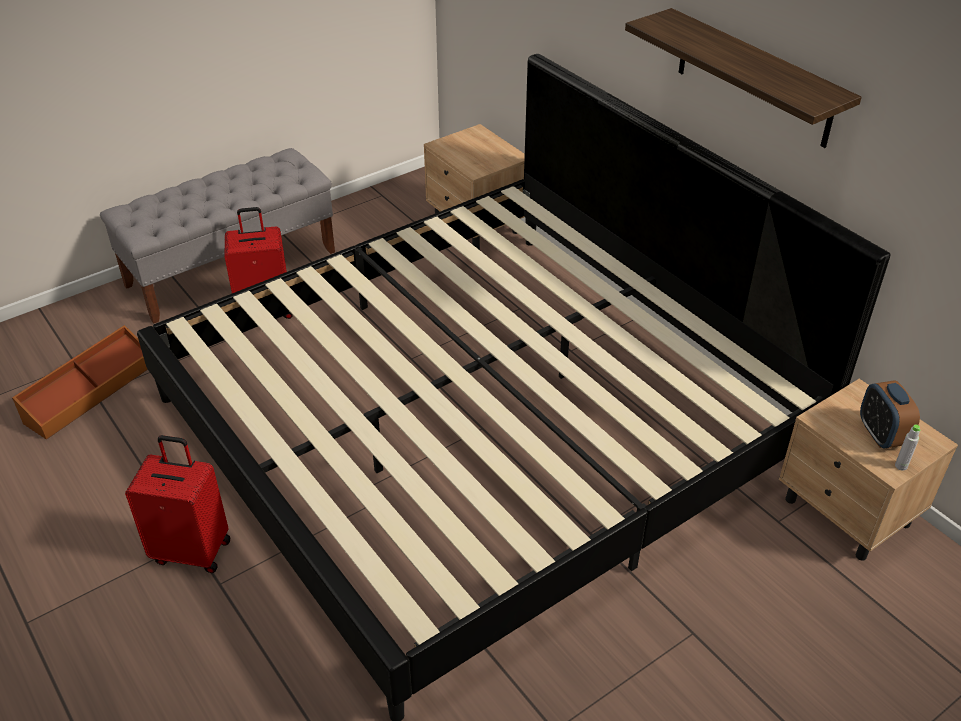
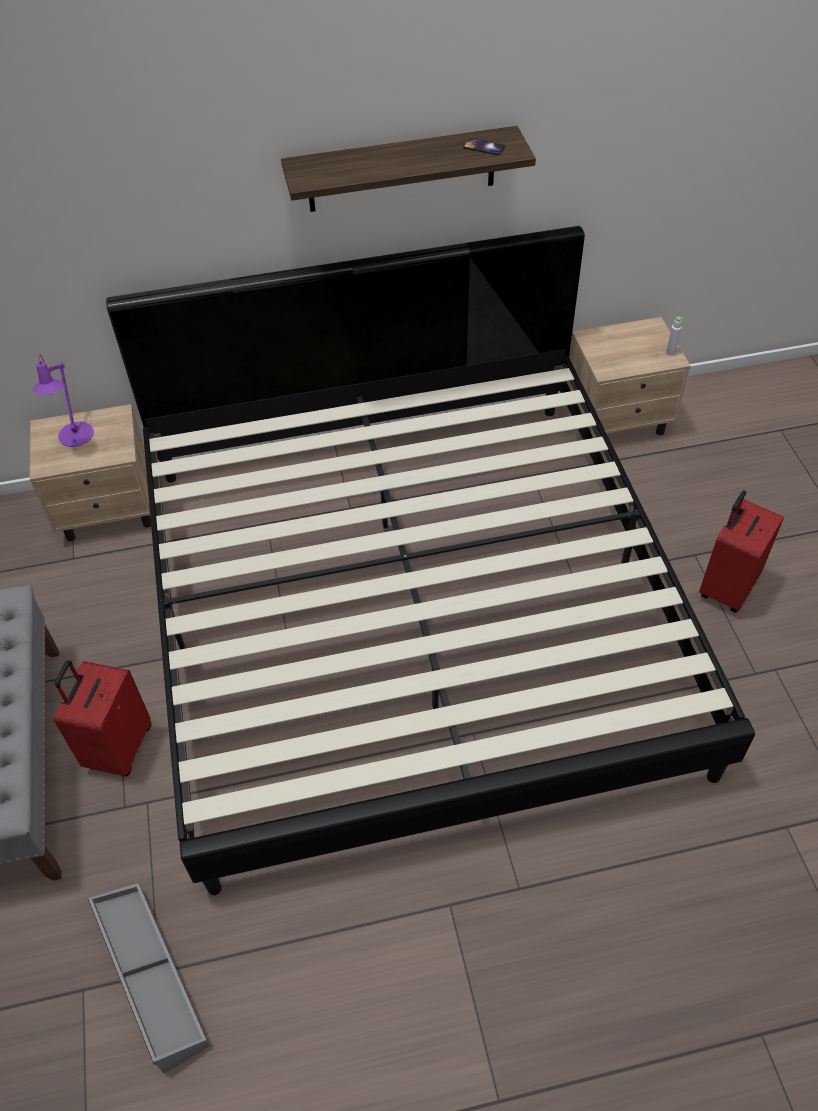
camera: 65 degrees left, 10 degrees up
brown storage box [12,325,148,440] -> grey storage box [88,883,210,1074]
red suitcase [125,435,231,573] -> red suitcase moved to [699,491,784,612]
alarm clock [860,380,920,449] -> none
none -> purple table lamp [33,354,94,447]
none -> phone [463,138,505,155]

